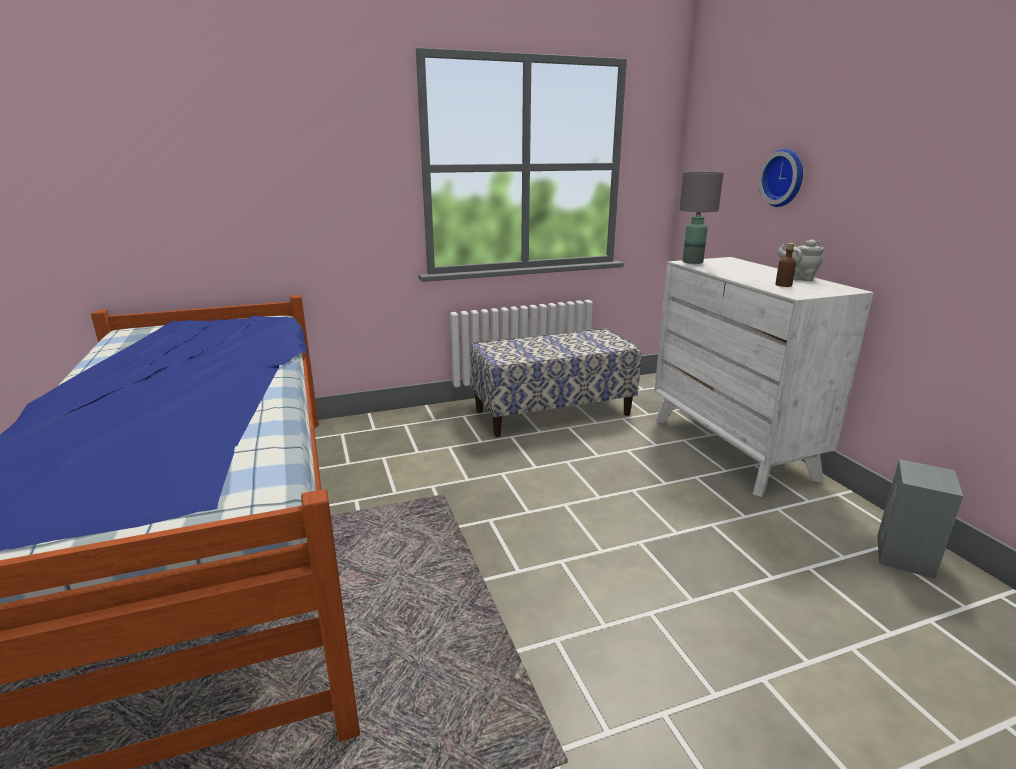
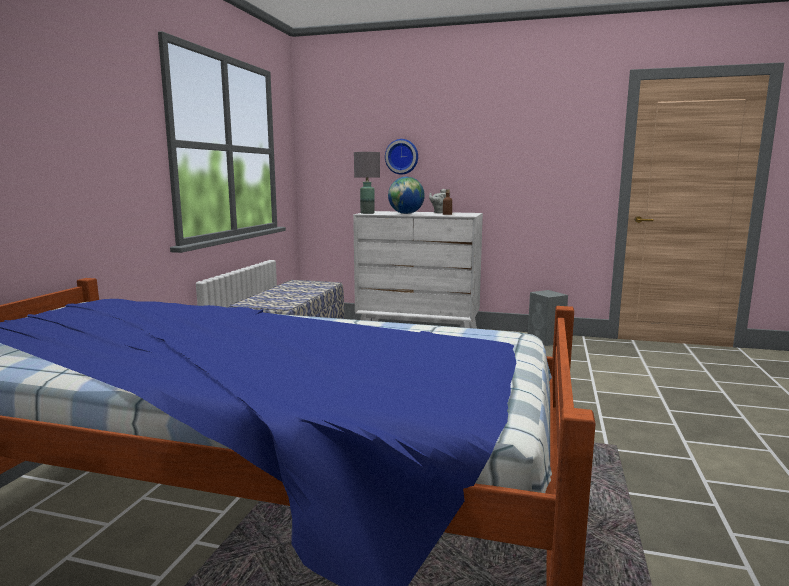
camera: 55 degrees left, 10 degrees down
none -> globe [388,177,425,214]

